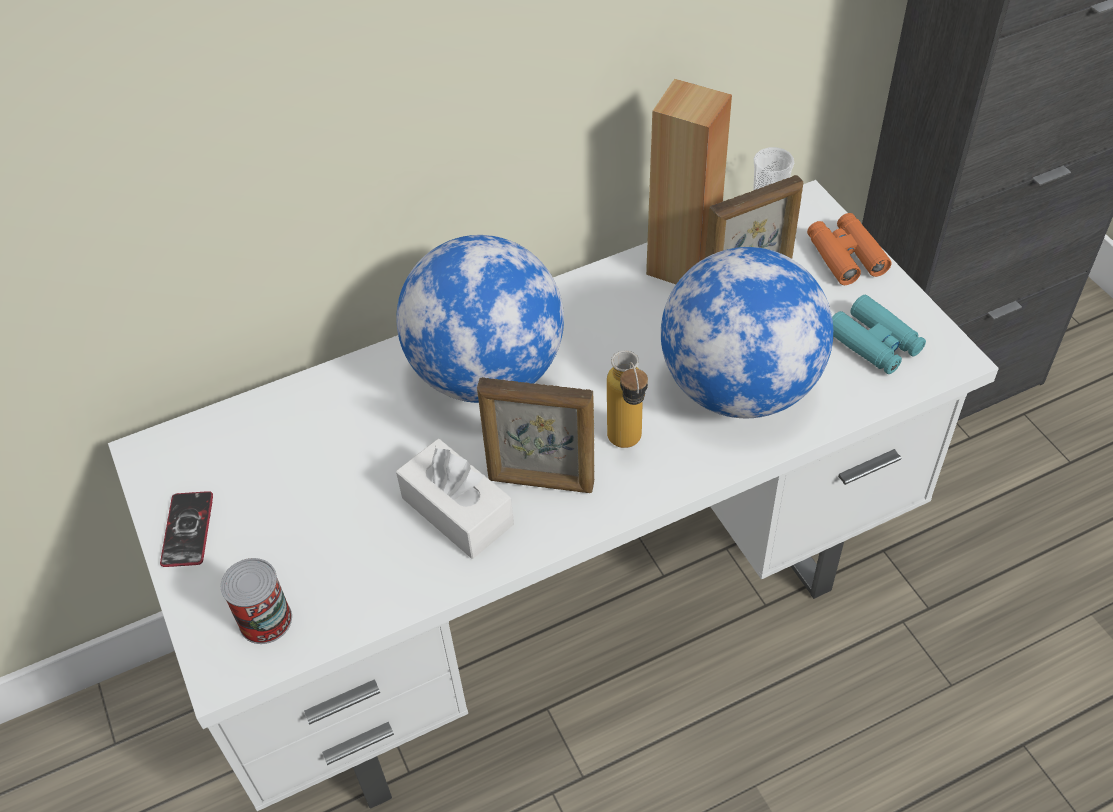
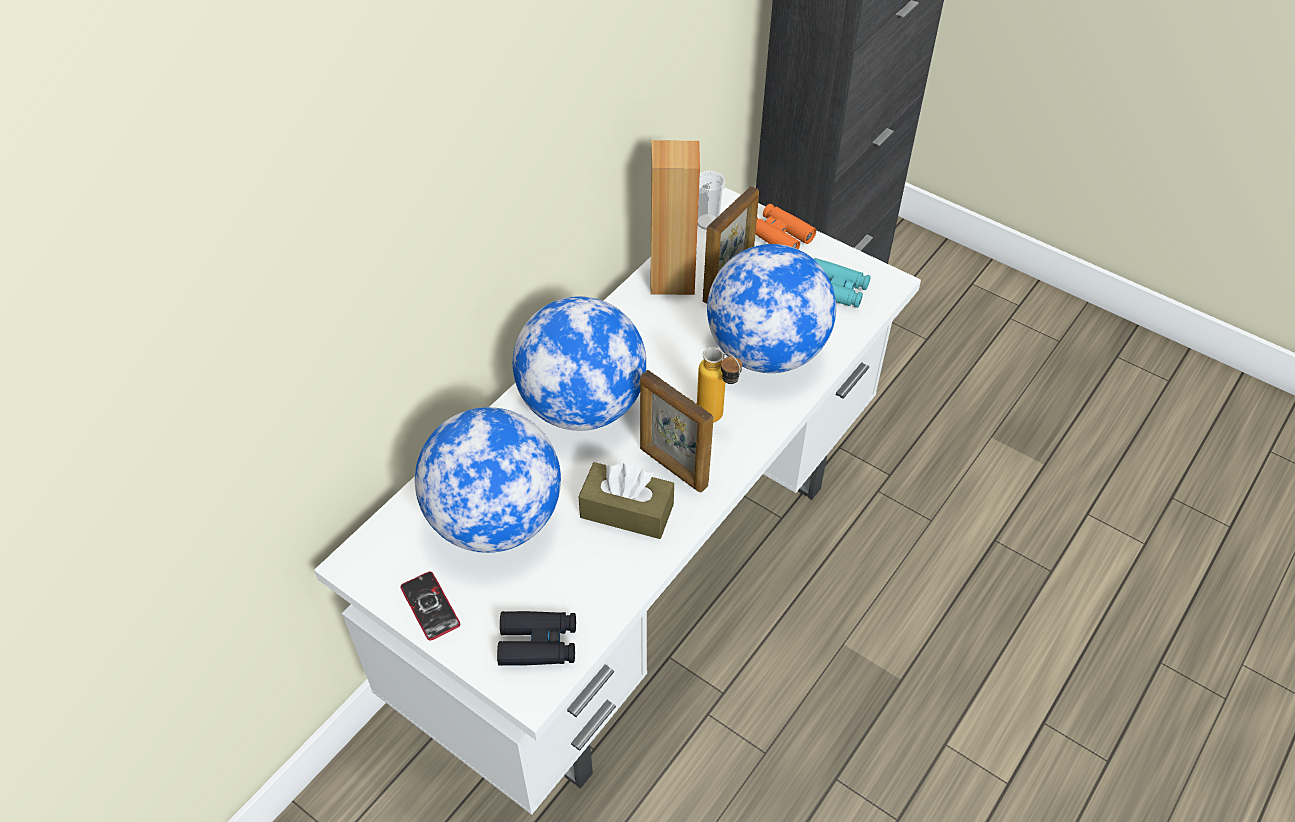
camera: 30 degrees left, 0 degrees up
can [221,558,292,644] -> black binoculars [497,611,576,666]
white tissue box [396,439,514,559] -> brown tissue box [578,462,674,539]
picture frame [477,377,594,493] -> picture frame turned 60 degrees clockwise [640,370,714,492]
none -> globe [415,407,561,553]

